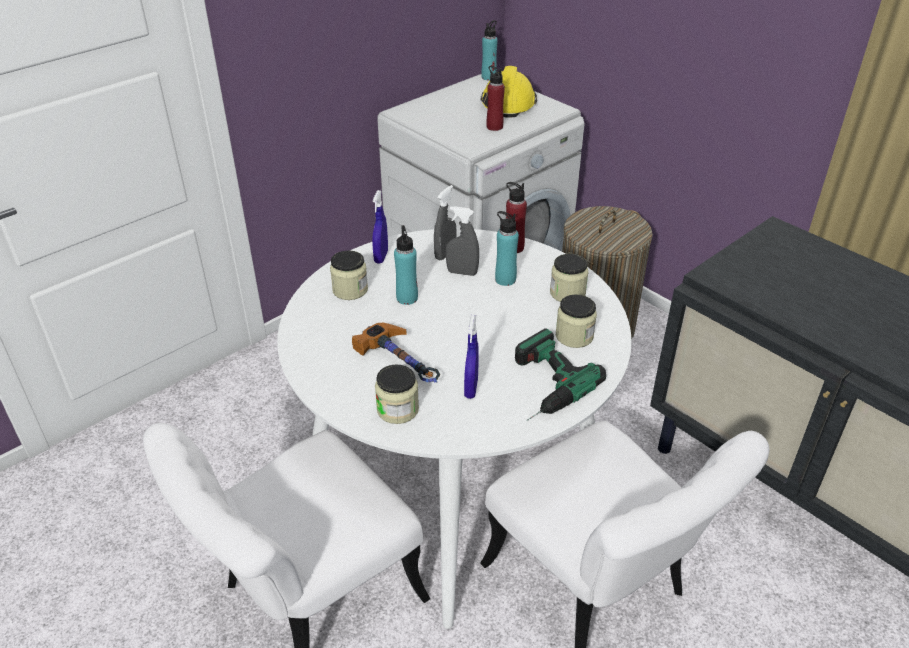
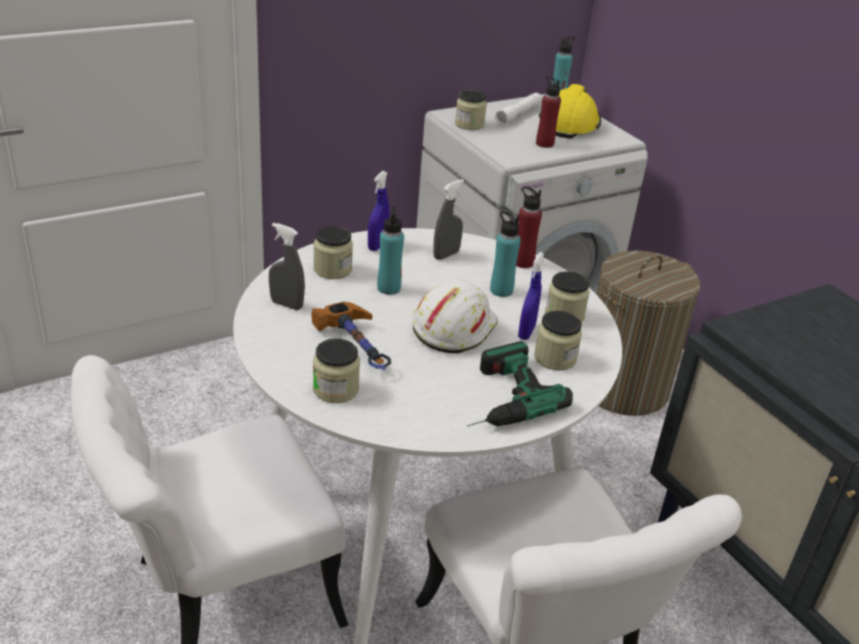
camera: 10 degrees right, 5 degrees down
grey spray bottle [446,206,479,276] -> grey spray bottle moved to [269,223,305,310]
blue spray bottle [464,315,479,399] -> blue spray bottle moved to [518,252,544,340]
none -> white hard hat [412,279,498,353]
none -> jar [455,90,487,130]
none -> white flashlight [495,93,542,125]

